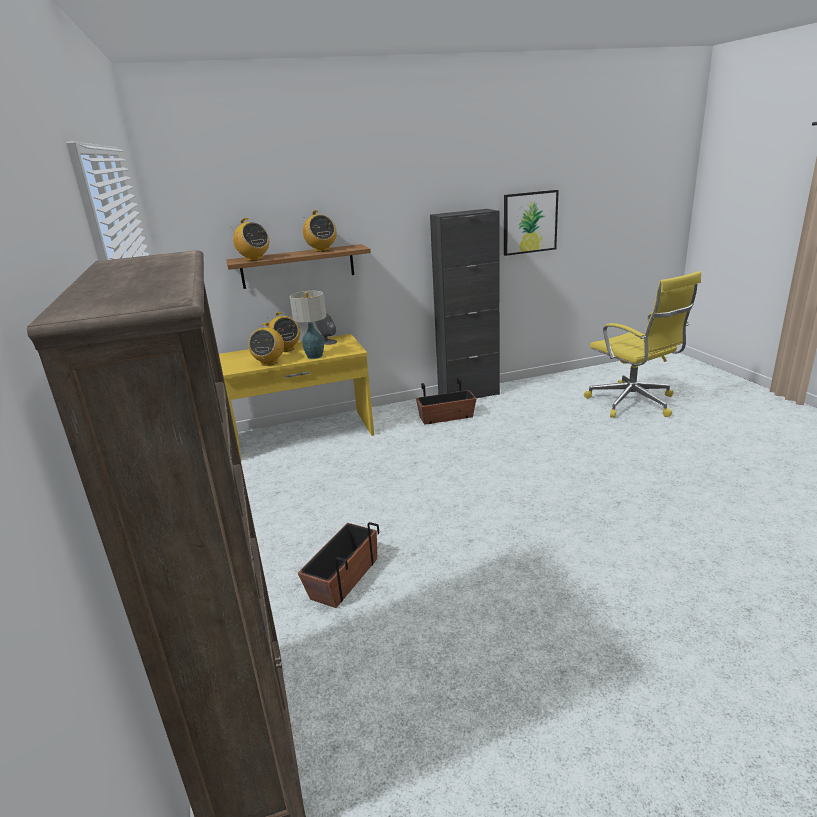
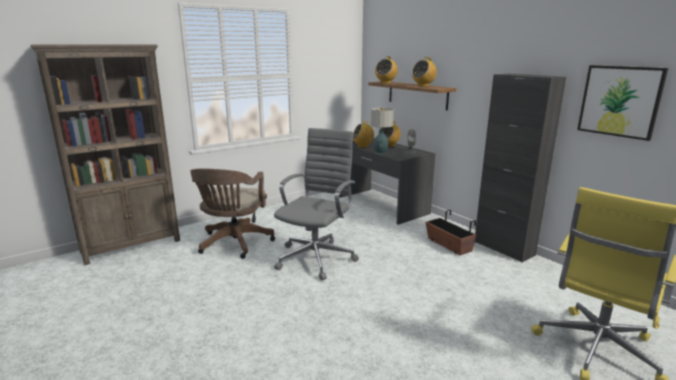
camera: 70 degrees right, 5 degrees down
yellow desk [219,334,374,460] -> grey desk [339,138,435,225]
planter [298,522,379,608] -> brown office chair [190,169,275,259]
none -> grey office chair [274,128,359,280]

